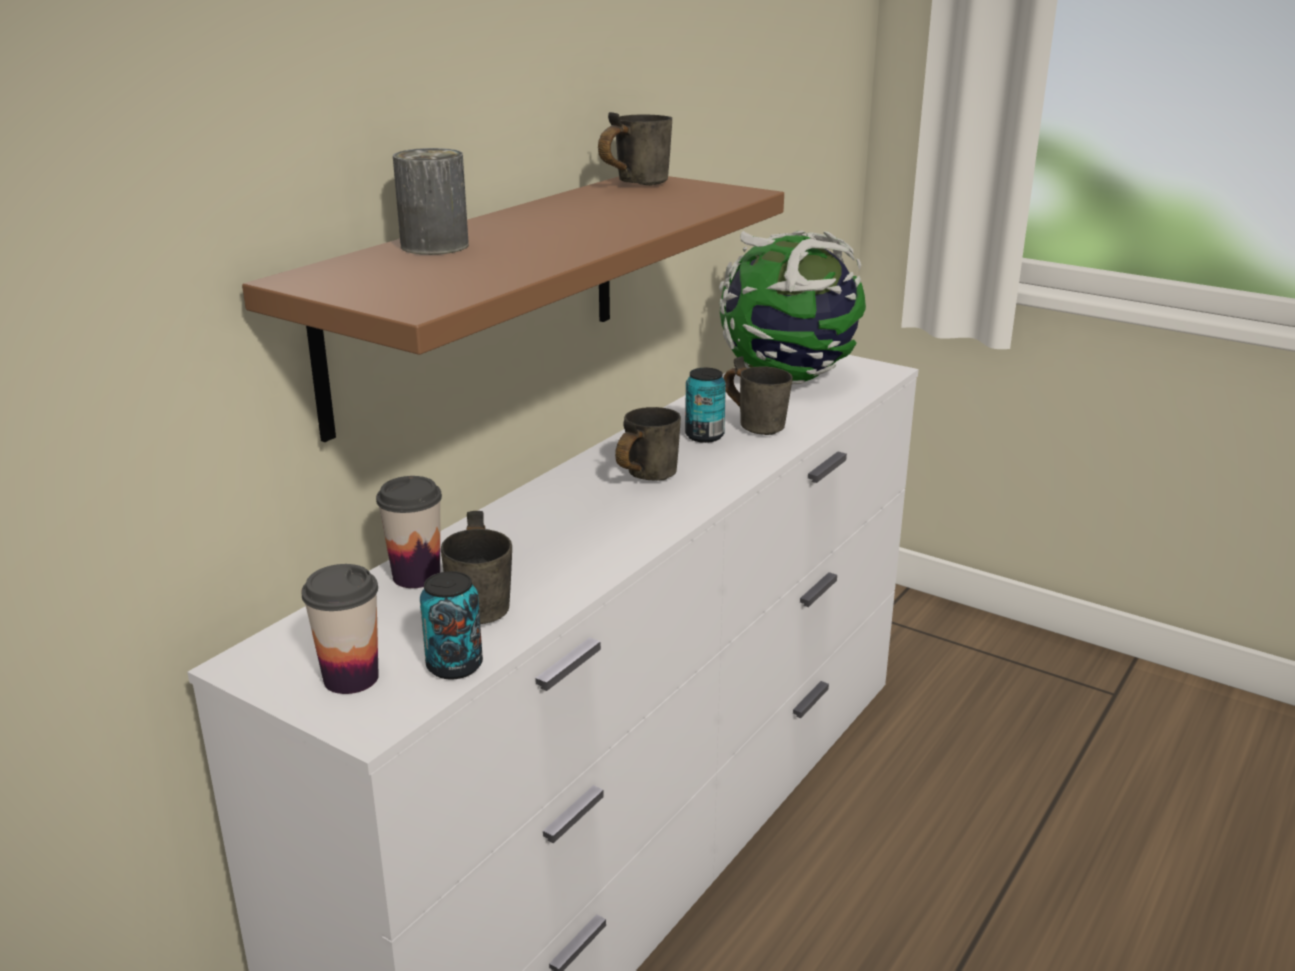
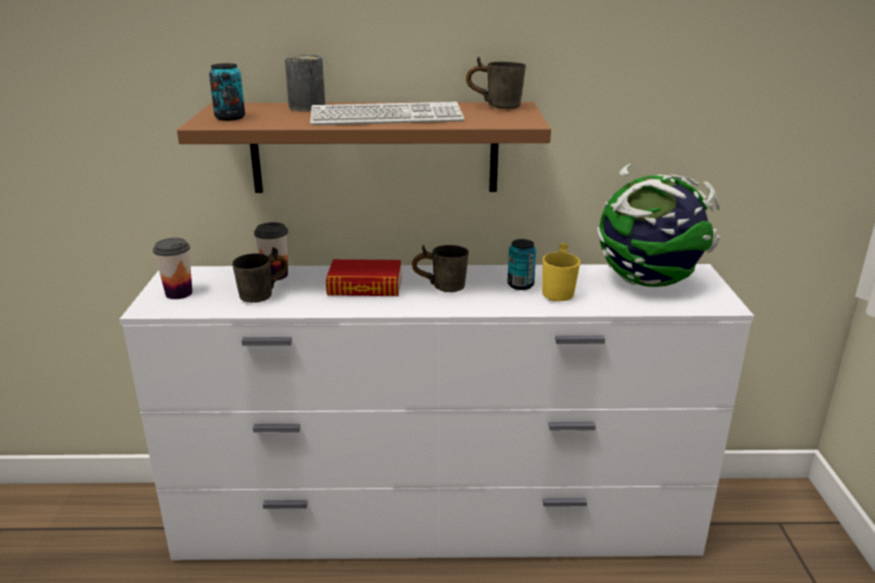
camera: 55 degrees right, 0 degrees up
can [420,571,483,680] -> can moved to [209,63,245,121]
grey mug [724,356,793,435] -> yellow mug [542,243,580,301]
none -> keyboard [310,102,464,125]
none -> book [326,259,401,296]

